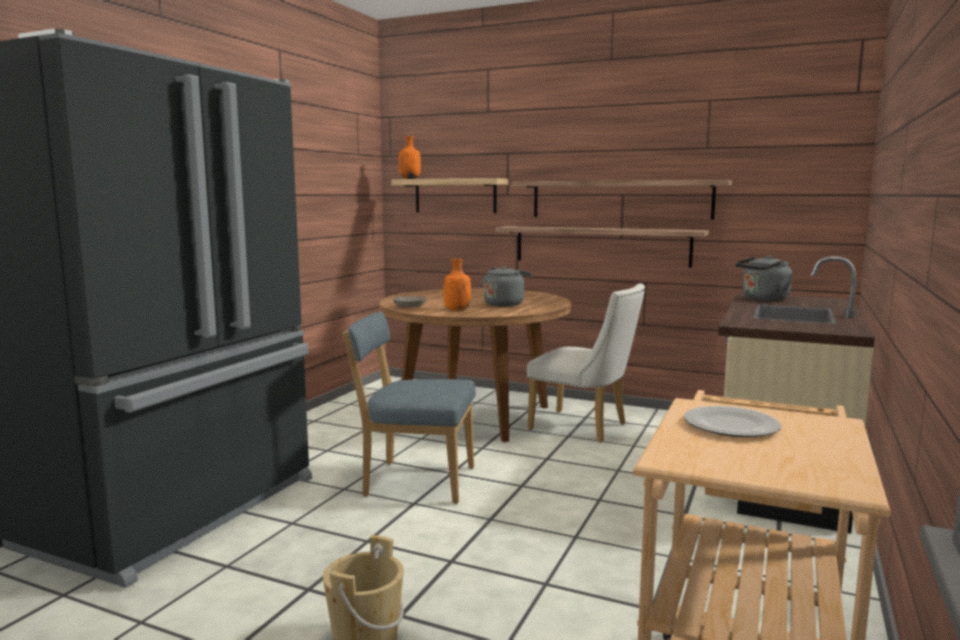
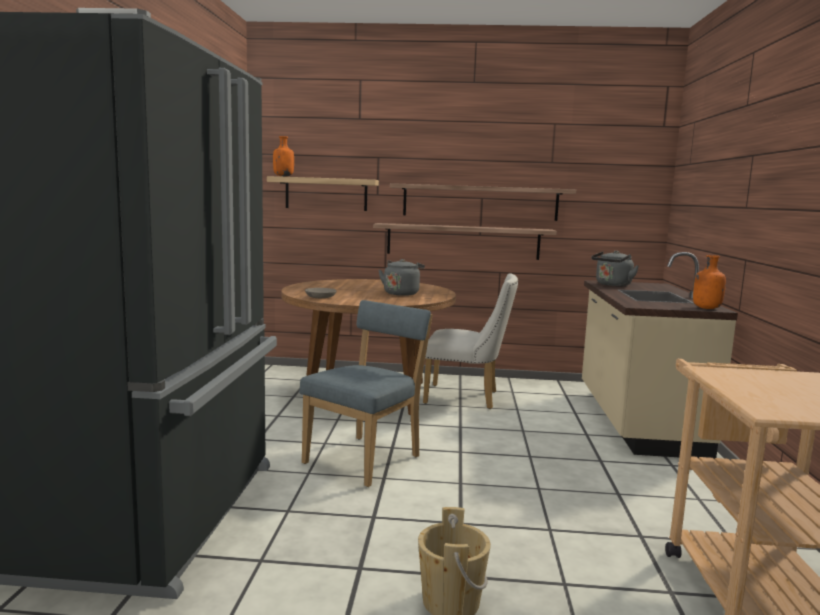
camera: 20 degrees left, 0 degrees up
blue chair [343,311,475,504] -> blue chair turned 135 degrees clockwise [299,300,433,487]
orange bottle [443,258,471,311] -> orange bottle moved to [693,255,726,309]
plate [684,406,781,437] -> none

